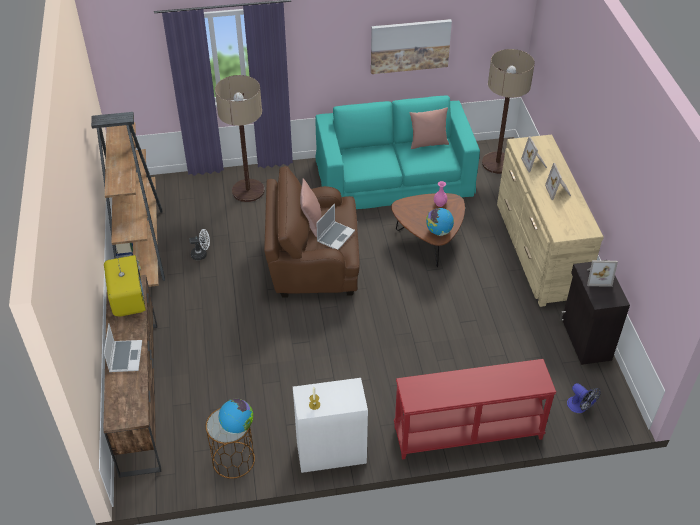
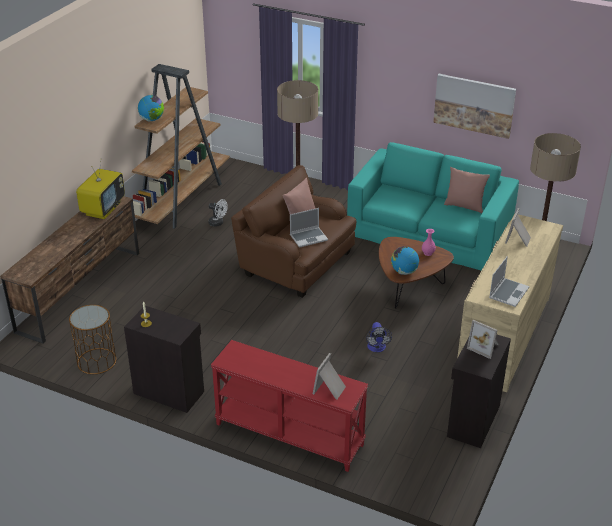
camera: 35 degrees right, 10 degrees down
laptop [104,323,142,372] -> laptop moved to [489,256,529,307]
globe [219,399,253,434] -> globe moved to [138,95,164,121]
white cabinet [293,378,368,473] -> black cabinet [124,306,204,413]
picture frame [545,163,571,200] -> picture frame moved to [313,353,346,400]
fan [567,383,601,413] -> fan moved to [366,322,392,352]

